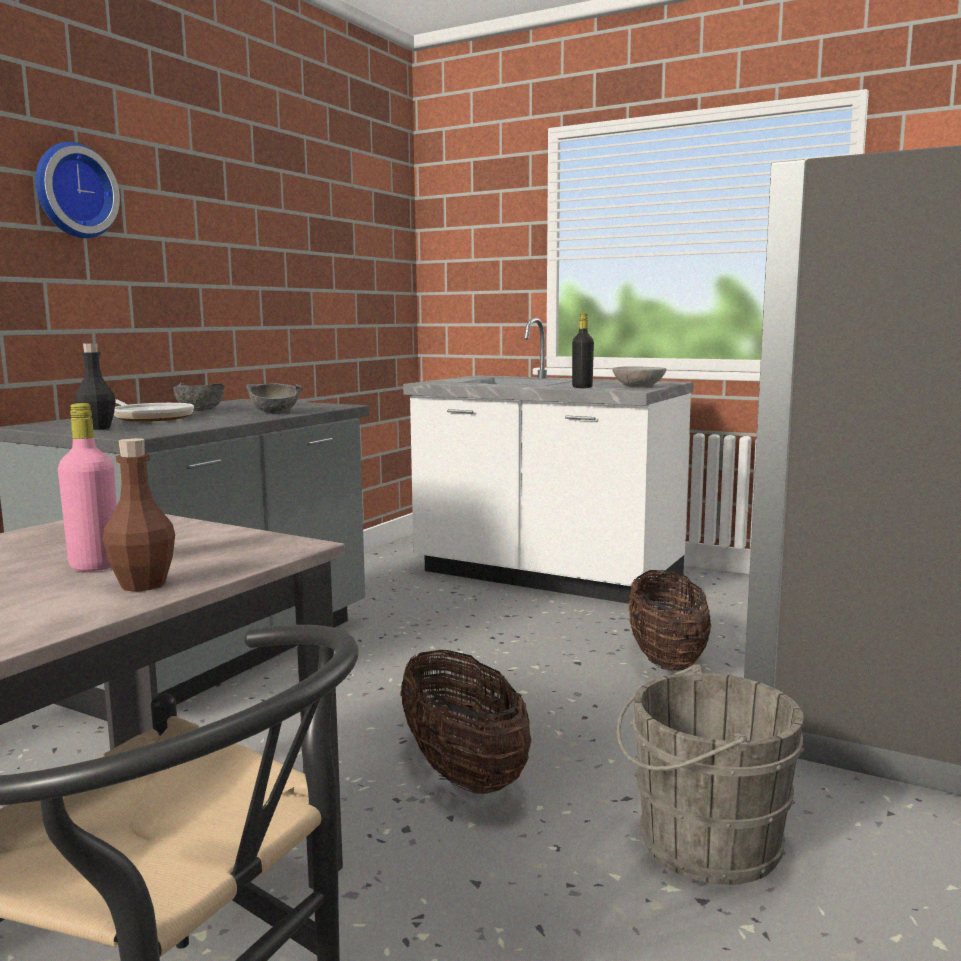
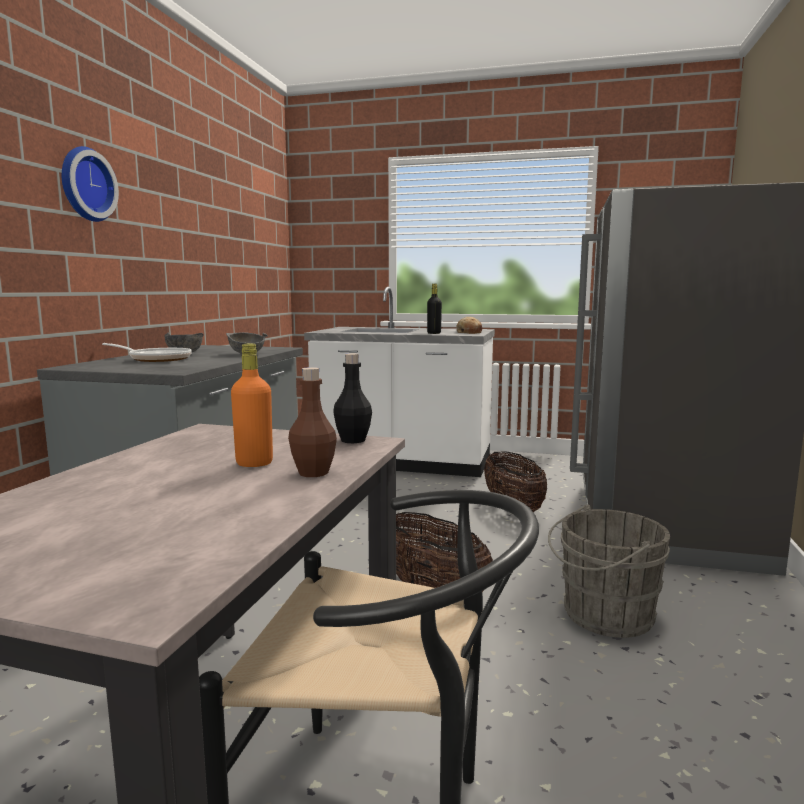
camera: 15 degrees left, 0 degrees up
pink bottle [58,403,117,571] -> orange bottle [231,343,273,467]
black bottle [74,343,116,430] -> black bottle moved to [333,353,372,443]
grey bowl [612,366,667,387] -> bread [456,317,482,334]

